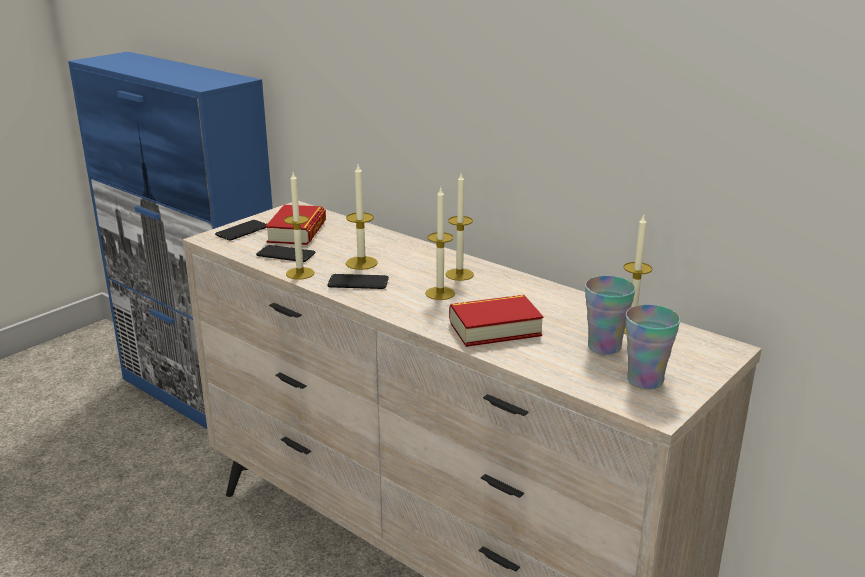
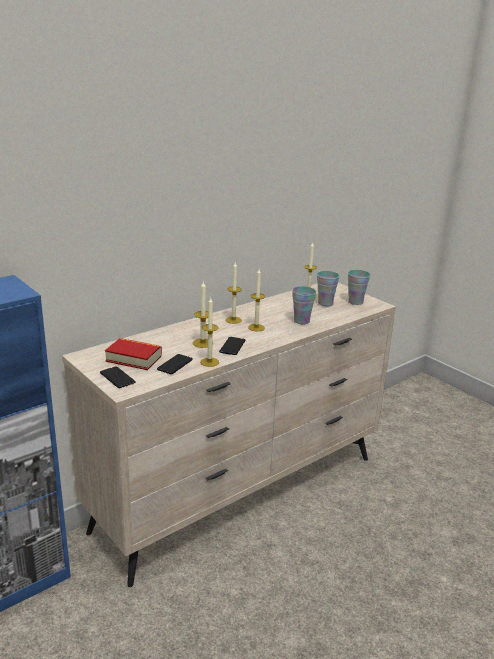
camera: 80 degrees left, 0 degrees up
book [449,295,543,347] -> cup [292,286,316,324]

